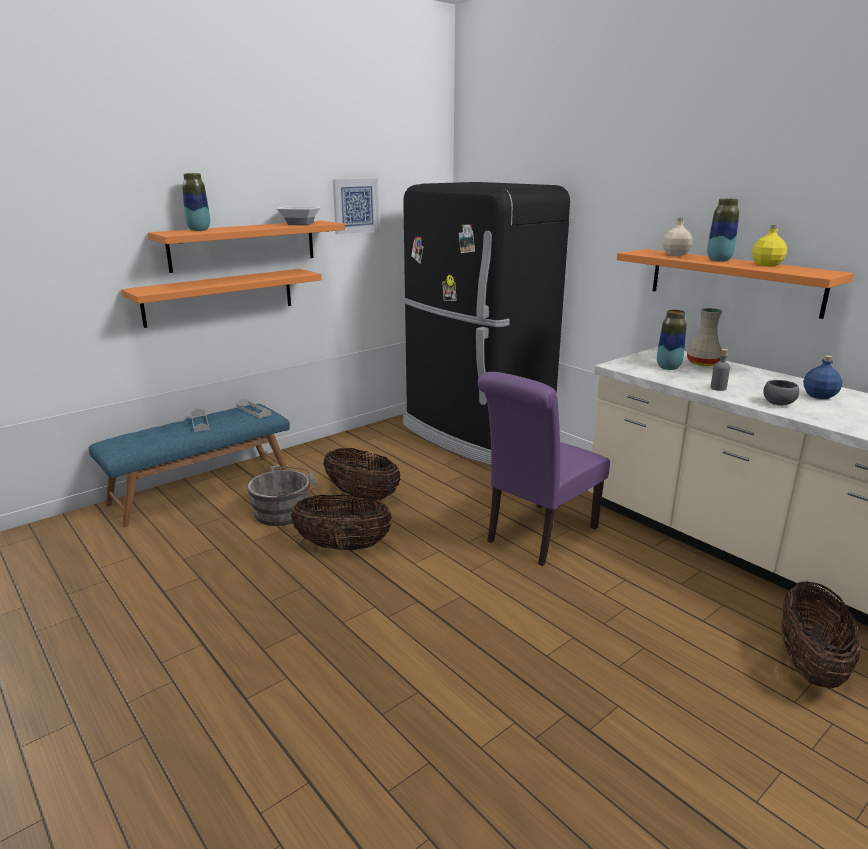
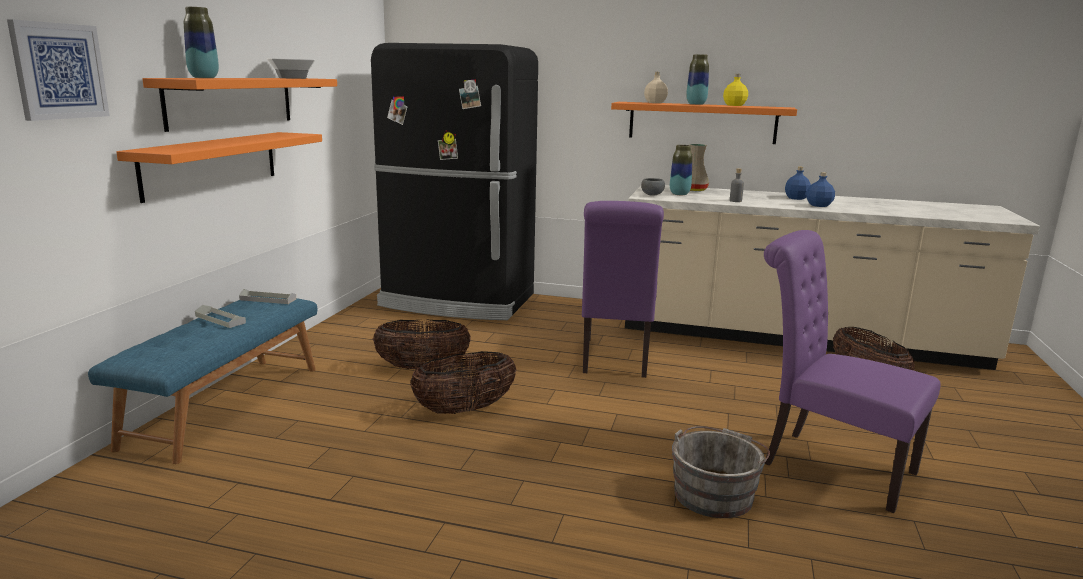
camera: 35 degrees left, 5 degrees down
grey bucket [247,465,317,526] -> grey bucket moved to [672,426,770,518]
picture [333,178,380,234] -> picture moved to [7,19,110,121]
grey bowl [763,380,800,405] -> grey bowl moved to [641,178,665,196]
none -> purple chair [764,230,941,513]
none -> blue bottle [806,172,835,207]

